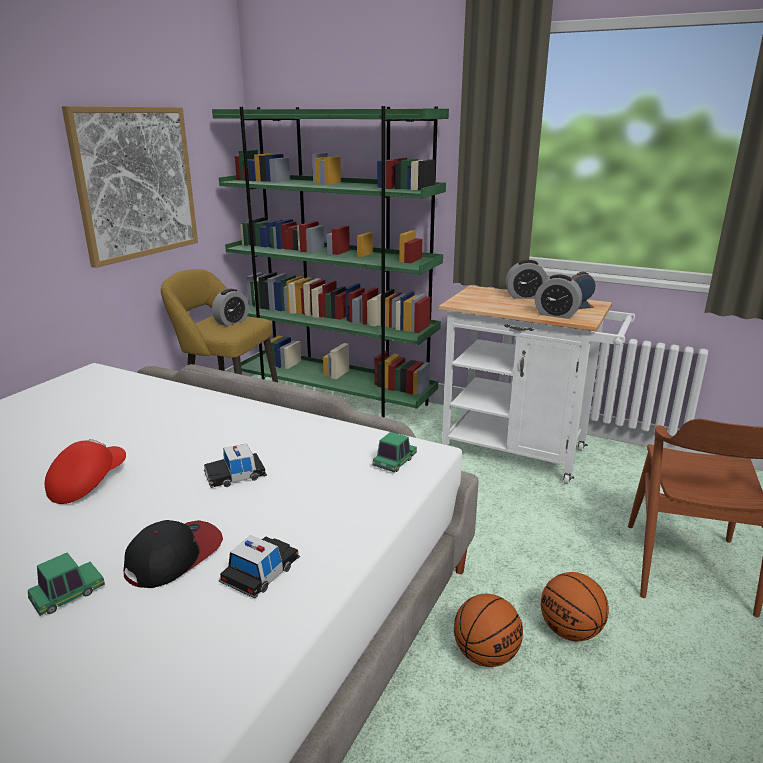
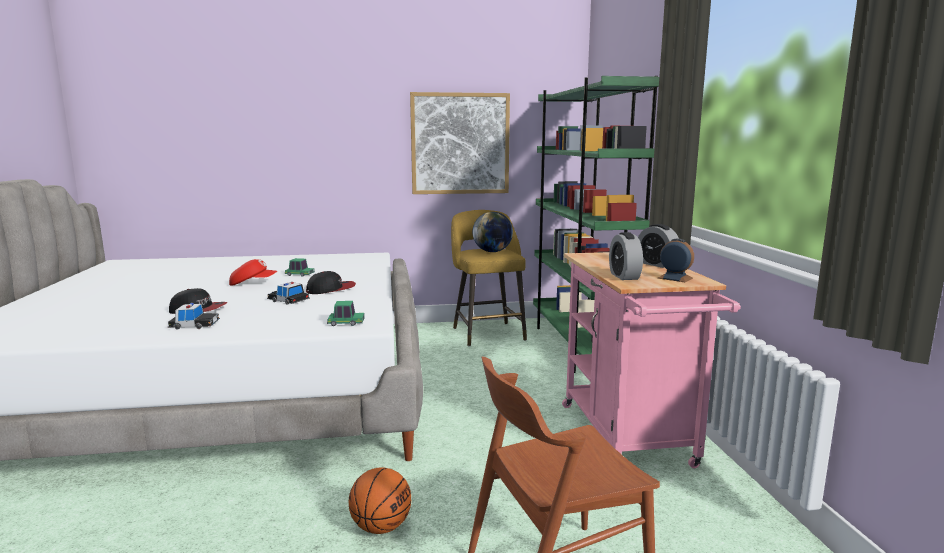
camera: 55 degrees right, 10 degrees down
toy car [28,553,105,616] -> toy car moved to [285,258,315,277]
alarm clock [212,289,249,326] -> globe [472,212,513,252]
white cart [439,285,635,484] -> pink cart [562,252,741,468]
basketball [454,594,523,667] -> none
none -> cap [306,271,356,294]

